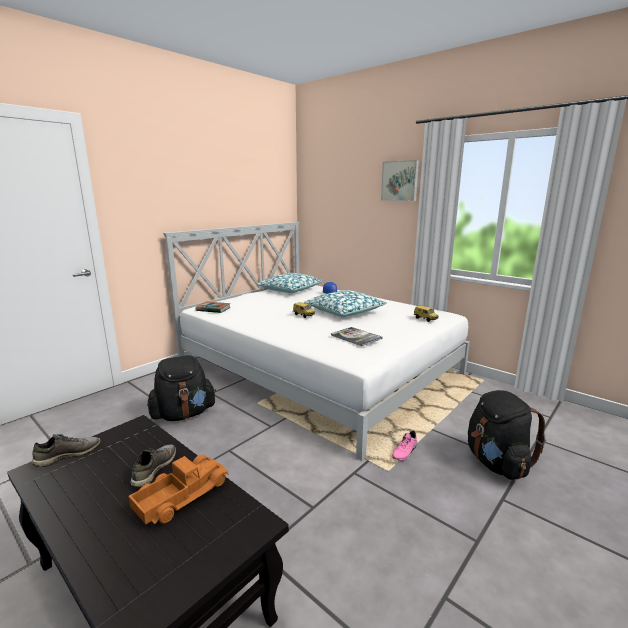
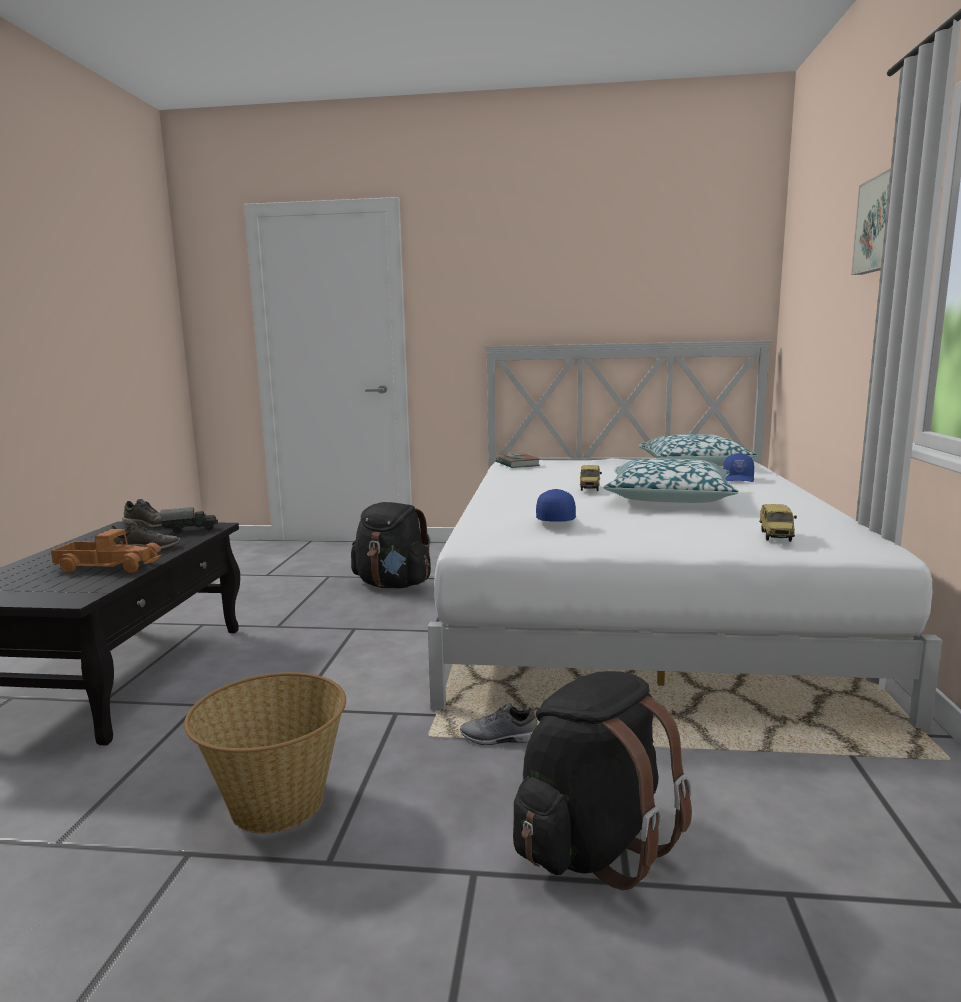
camera: 55 degrees right, 5 degrees down
book [331,327,382,346] -> blue cap [536,489,576,522]
pink shoe [392,430,417,461] -> grey shoe [460,703,537,745]
none -> toy truck [161,507,218,534]
none -> basket [184,672,346,833]

